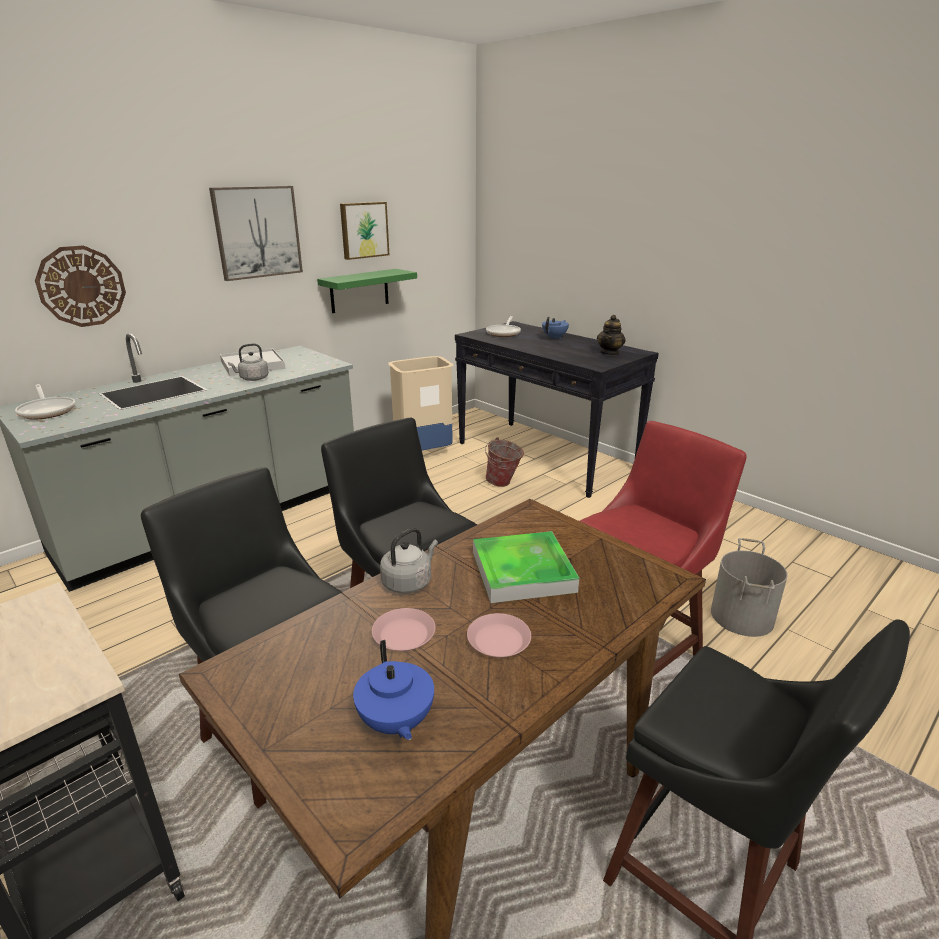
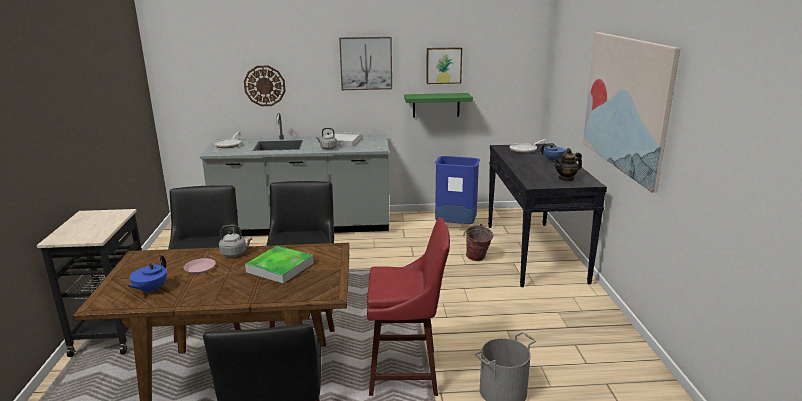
camera: 40 degrees right, 5 degrees down
beige trash can [388,356,453,450] -> blue trash can [435,156,480,224]
pink plate [467,613,531,658] -> none
none -> picture [583,32,680,193]

